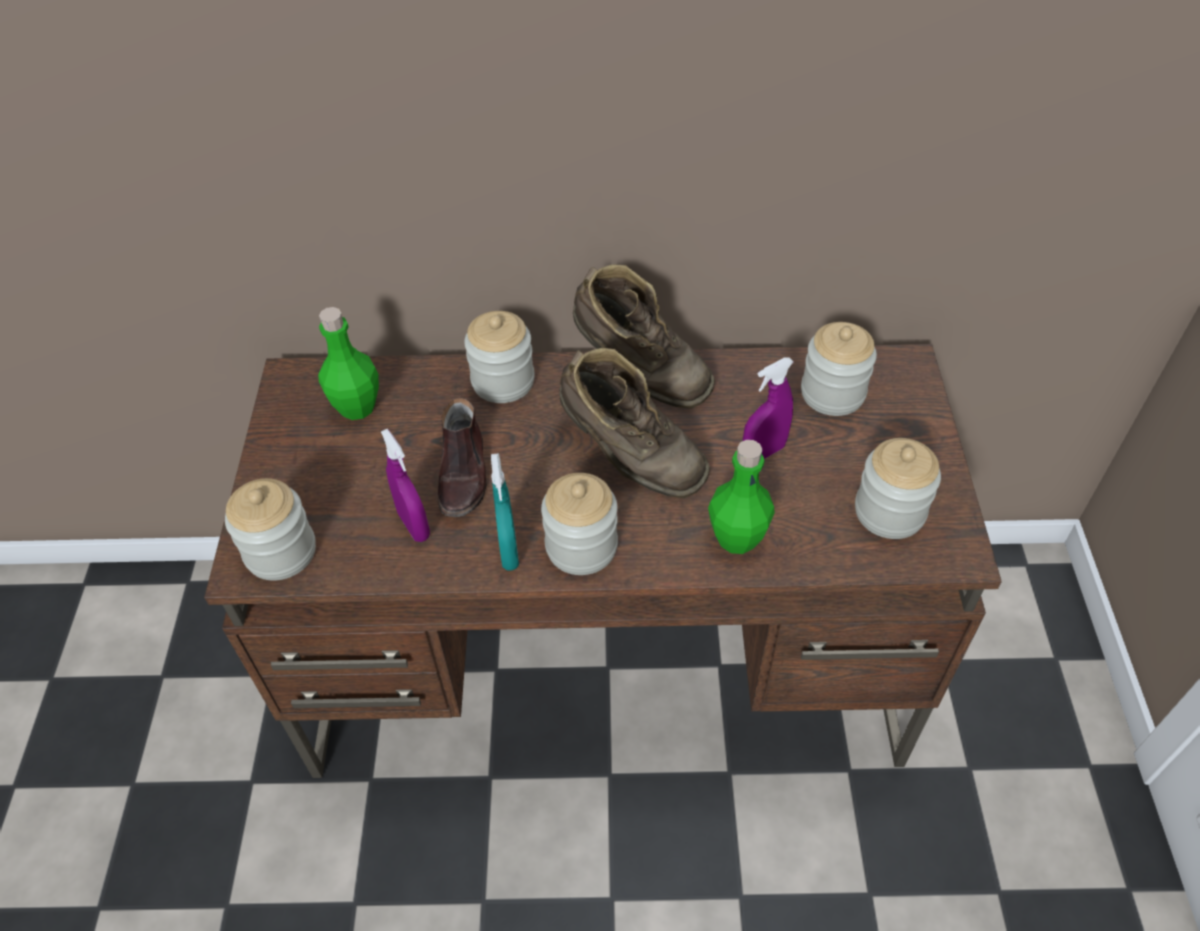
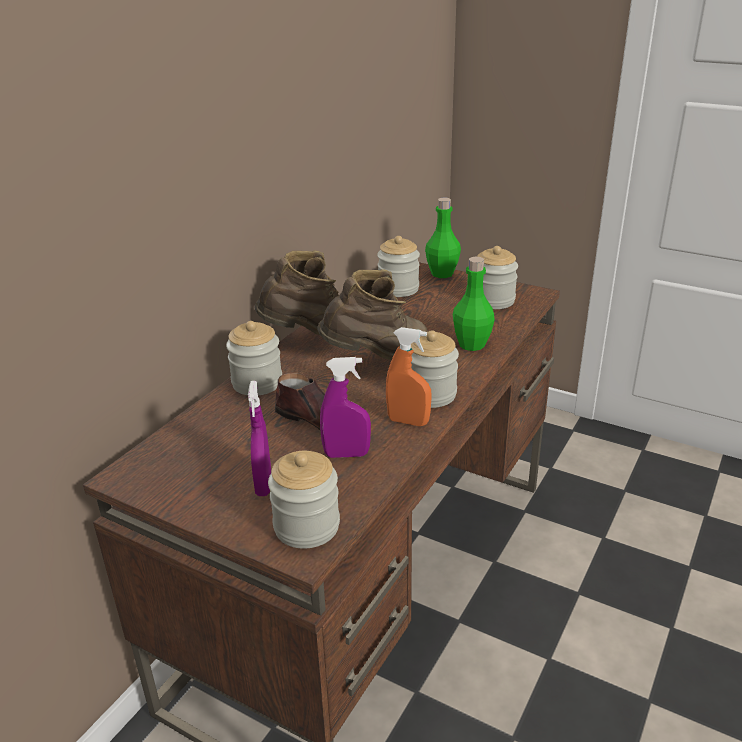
camera: 60 degrees left, 20 degrees down
green bottle [318,307,379,420] -> green bottle moved to [425,198,461,278]
turquoise spray bottle [491,453,519,571] -> orange spray bottle [386,327,432,426]
purple spray bottle [743,357,794,459] -> purple spray bottle moved to [248,381,271,496]

